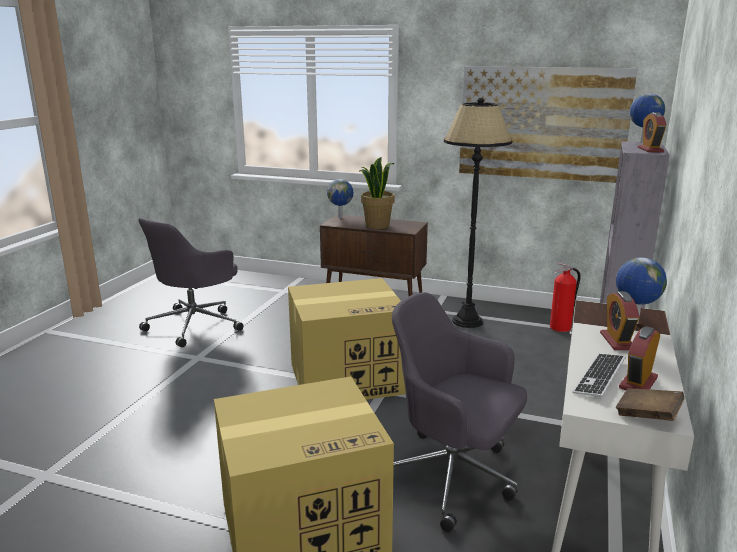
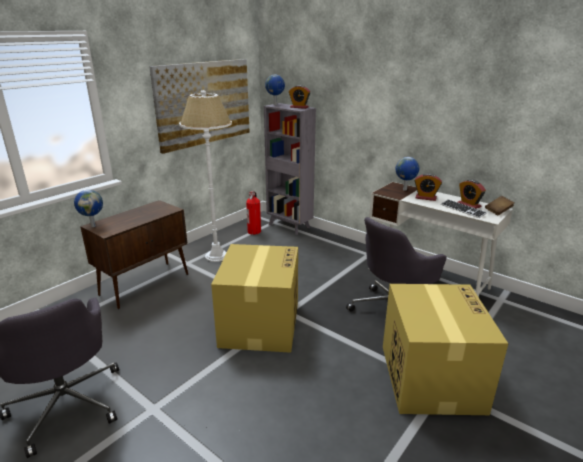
camera: 70 degrees left, 5 degrees up
potted plant [359,157,395,229] -> none
black floor lamp [444,98,512,328] -> white floor lamp [179,90,232,262]

